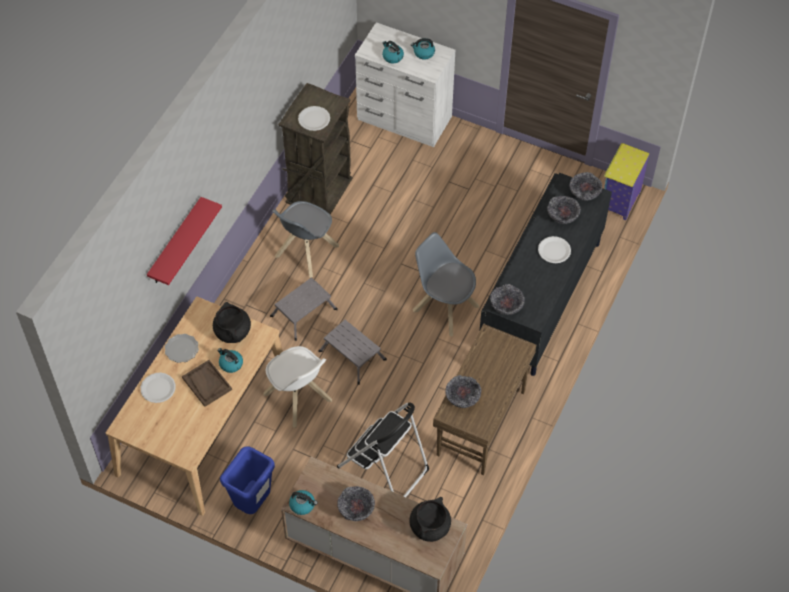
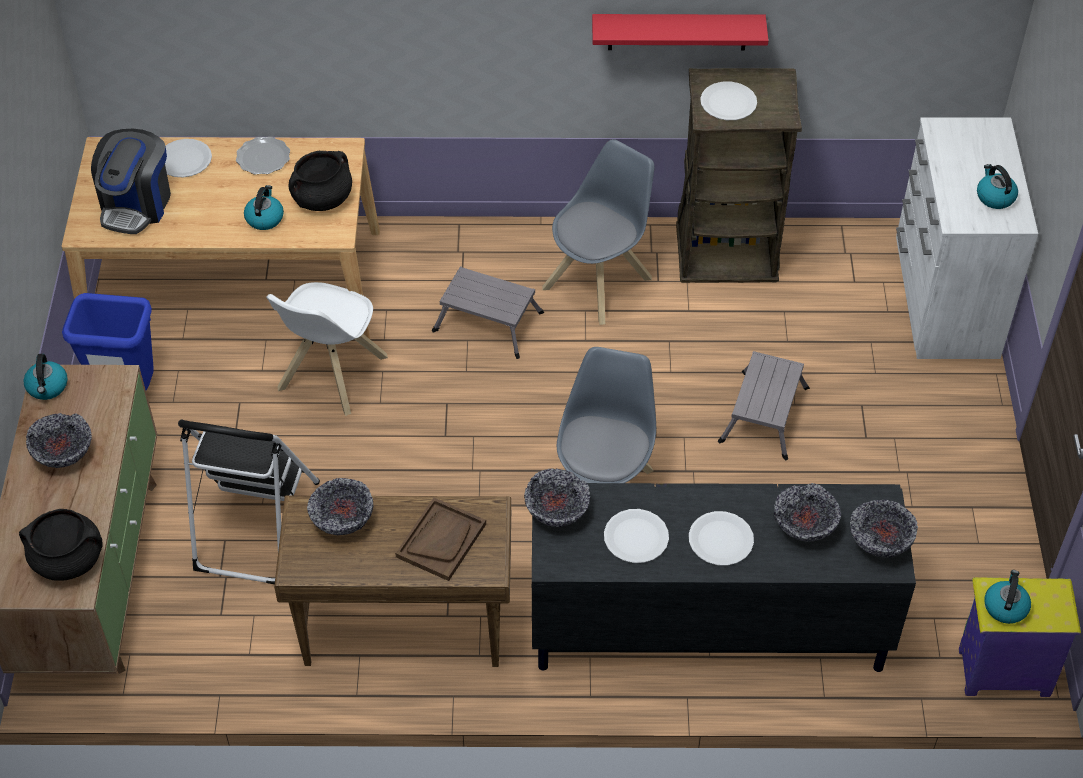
camera: 65 degrees right, 5 degrees down
red shelf [147,197,222,285] -> red shelf moved to [592,14,769,51]
brown tray [182,360,232,407] -> brown tray moved to [395,498,486,581]
grey chair [272,201,339,278] -> grey chair turned 120 degrees clockwise [542,139,654,325]
grey step ladder [318,319,387,385] -> grey step ladder moved to [718,351,810,461]
kettle [382,41,404,63] -> kettle moved to [984,570,1031,624]
none -> coffee machine [91,129,171,234]
none -> white plate [604,509,669,563]

